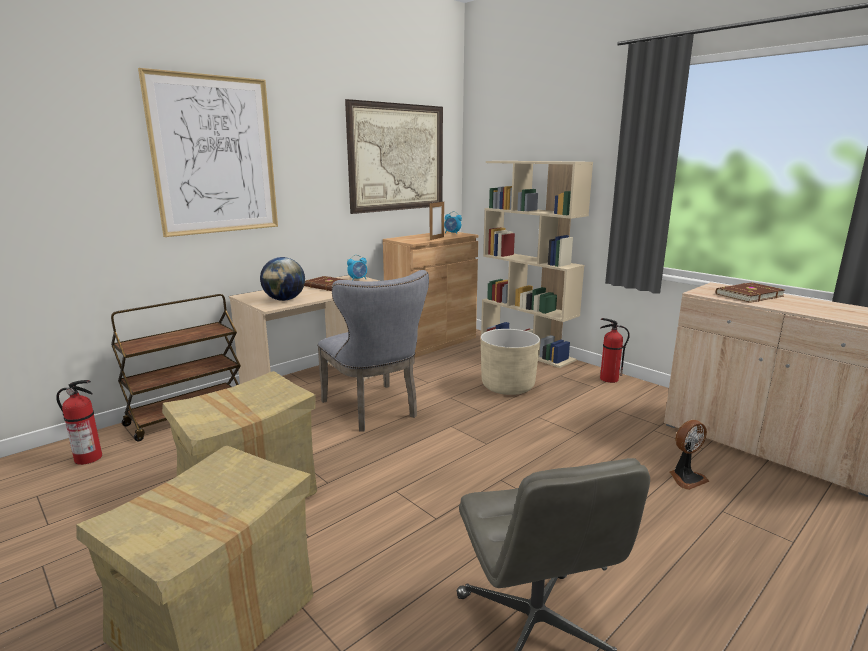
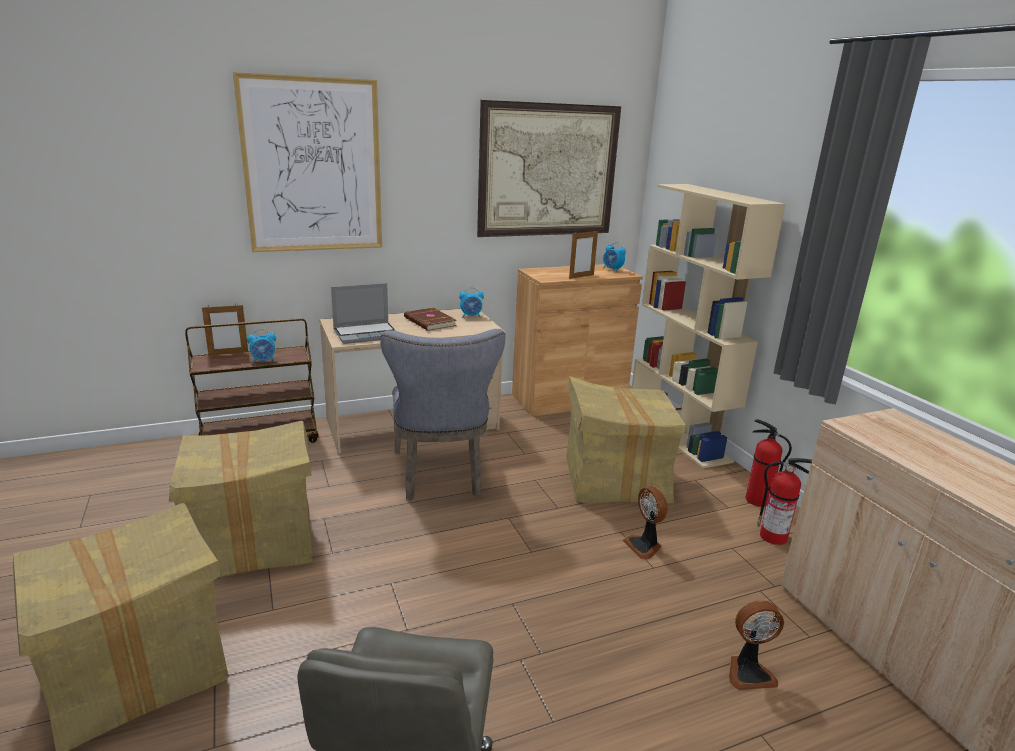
camera: 20 degrees right, 5 degrees up
fire extinguisher [56,380,102,465] -> fire extinguisher moved to [757,458,812,545]
globe [260,257,305,301] -> laptop [331,283,396,344]
beige planter [481,329,540,395] -> cardboard box [566,376,686,503]
brown book [716,282,784,303] -> none
none -> picture frame [202,305,248,355]
none -> alarm clock [247,329,276,363]
none -> fan [623,486,668,560]

